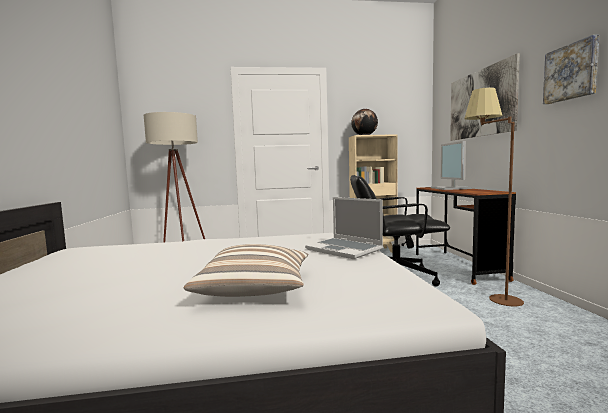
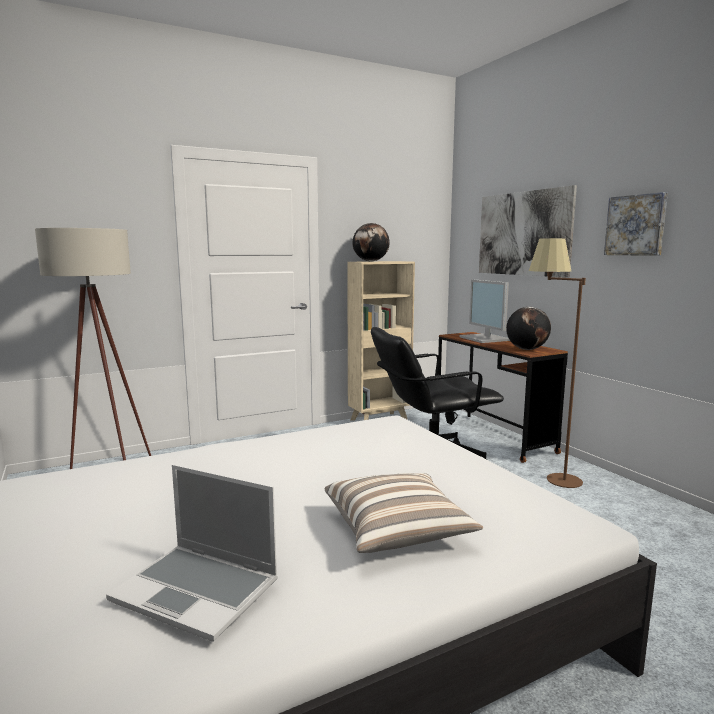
camera: 20 degrees left, 5 degrees up
laptop [305,197,383,259] -> laptop moved to [106,465,278,642]
none -> globe [506,307,551,350]

